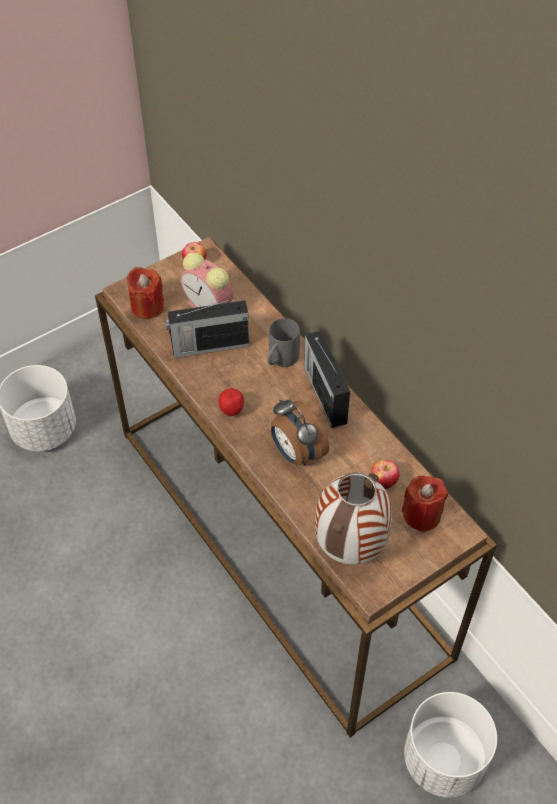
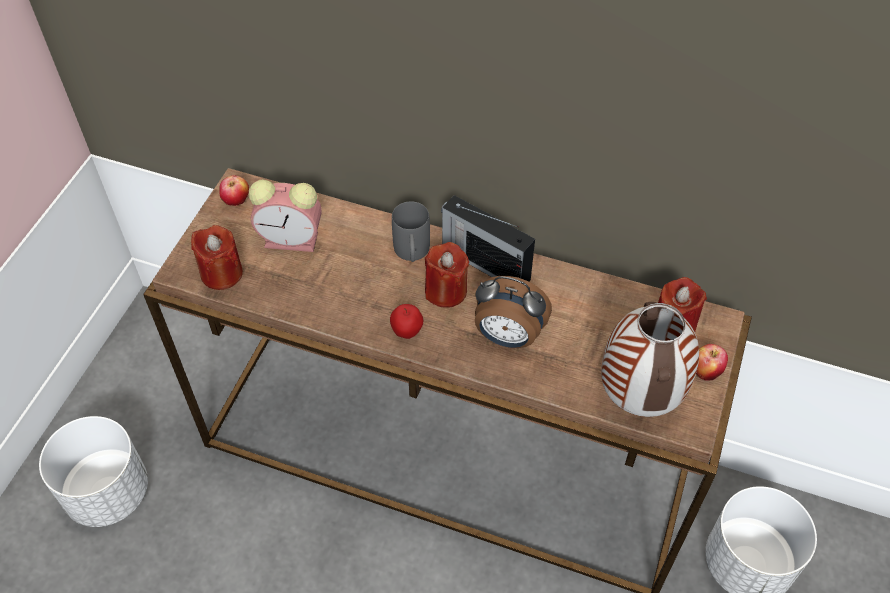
camera: 35 degrees left, 0 degrees up
radio [165,298,250,358] -> none
apple [371,460,400,489] -> apple moved to [696,344,728,381]
none -> red candle [425,242,469,308]

